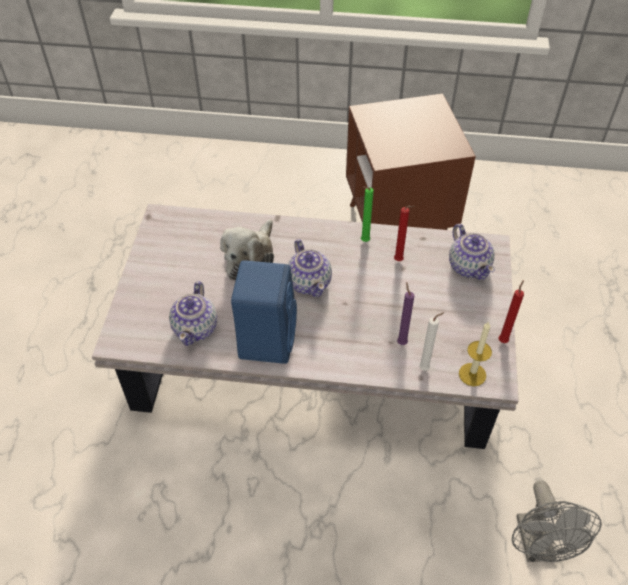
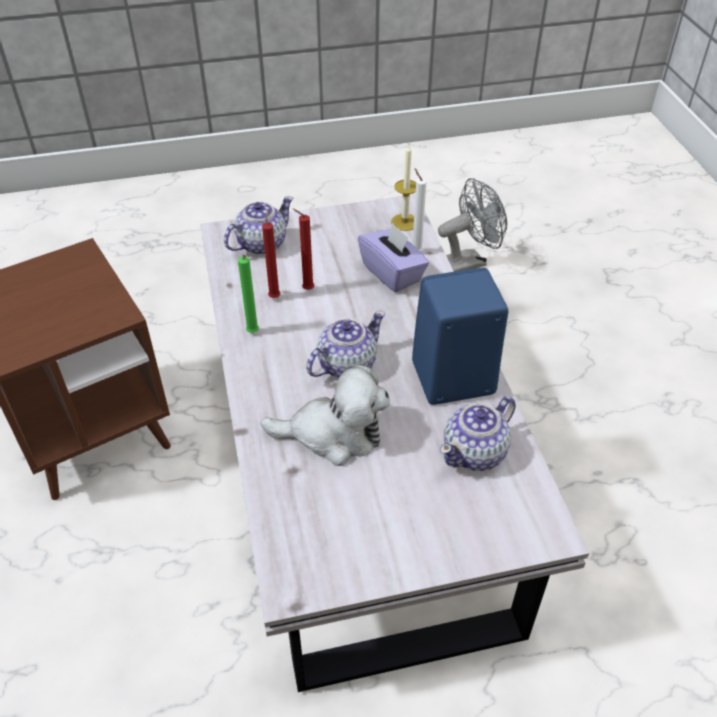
camera: 110 degrees left, 5 degrees down
teapot [169,281,217,346] -> teapot turned 150 degrees clockwise [440,396,516,471]
purple candle [397,282,414,345] -> purple tissue box [358,222,429,292]
red candle [499,280,524,343] -> red candle moved to [293,209,314,290]

